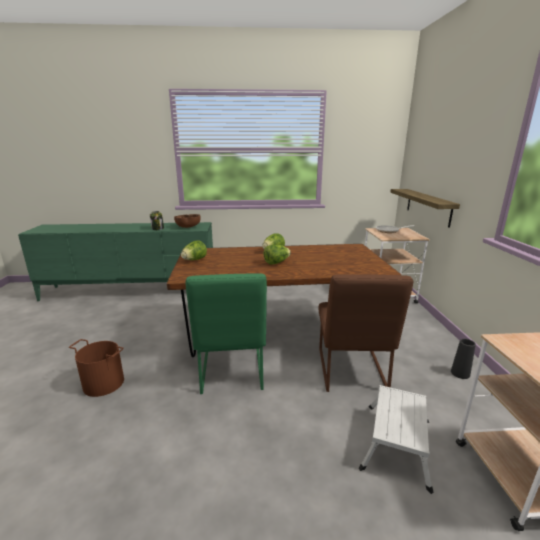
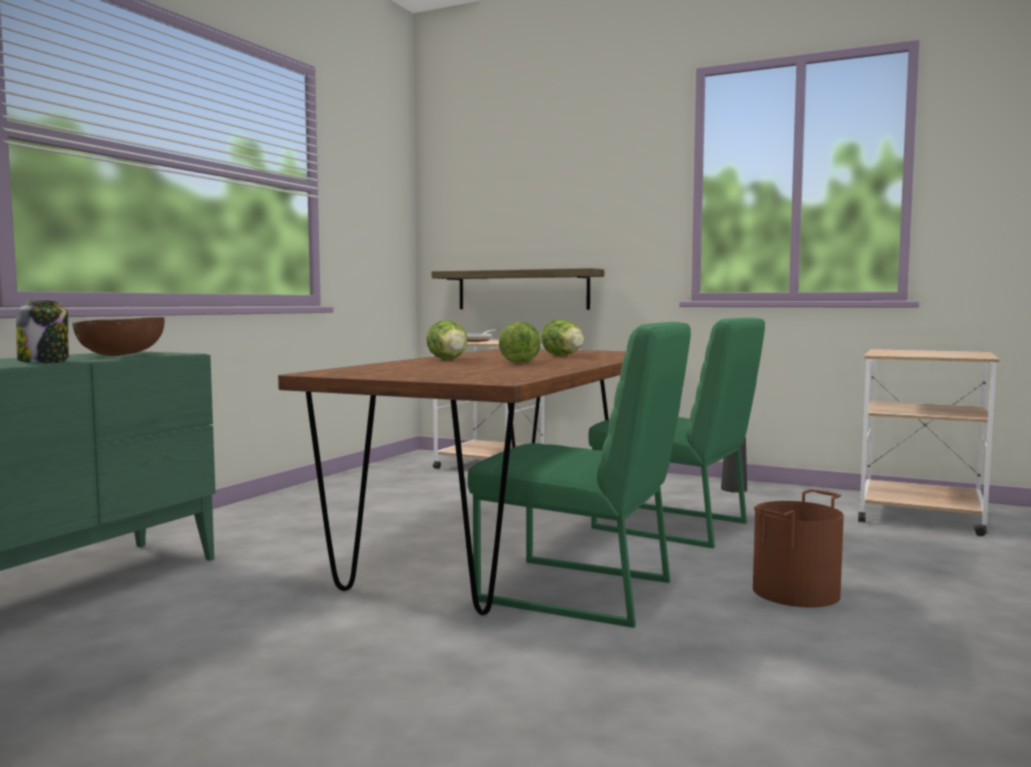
camera: 60 degrees left, 15 degrees down
brown bucket [69,339,124,397] -> brown bucket moved to [753,489,844,608]
lettuce [181,241,207,260] -> lettuce moved to [541,319,584,356]
brown chair [319,274,413,392] -> green chair [588,318,765,548]
white step ladder [358,385,434,494] -> none

